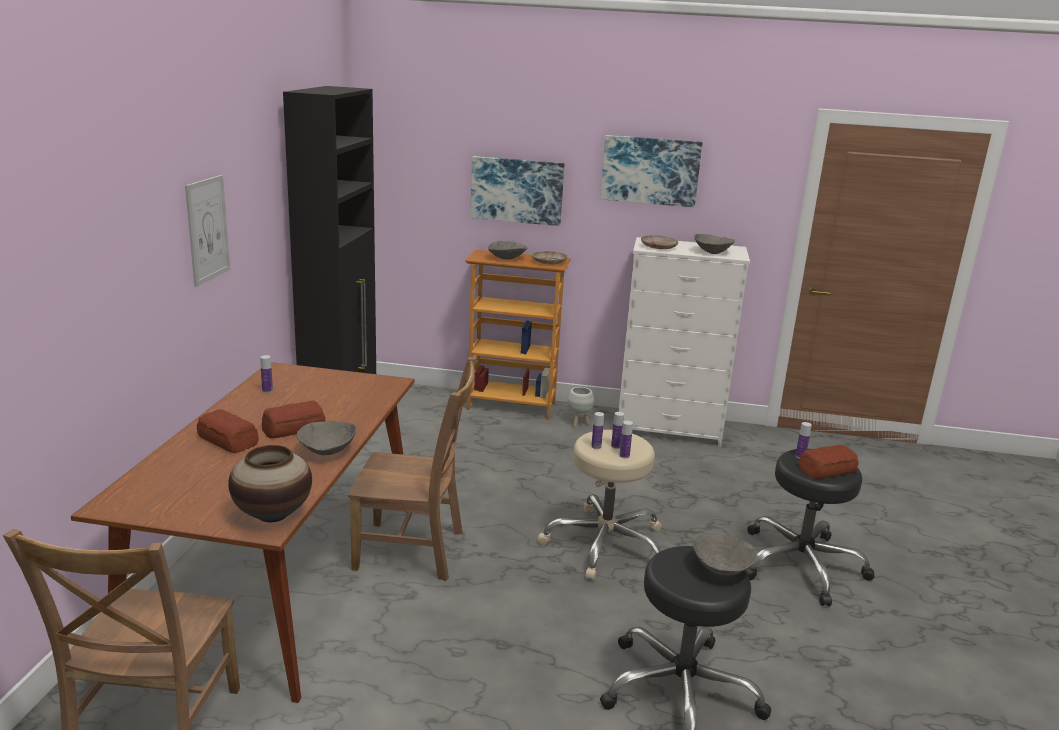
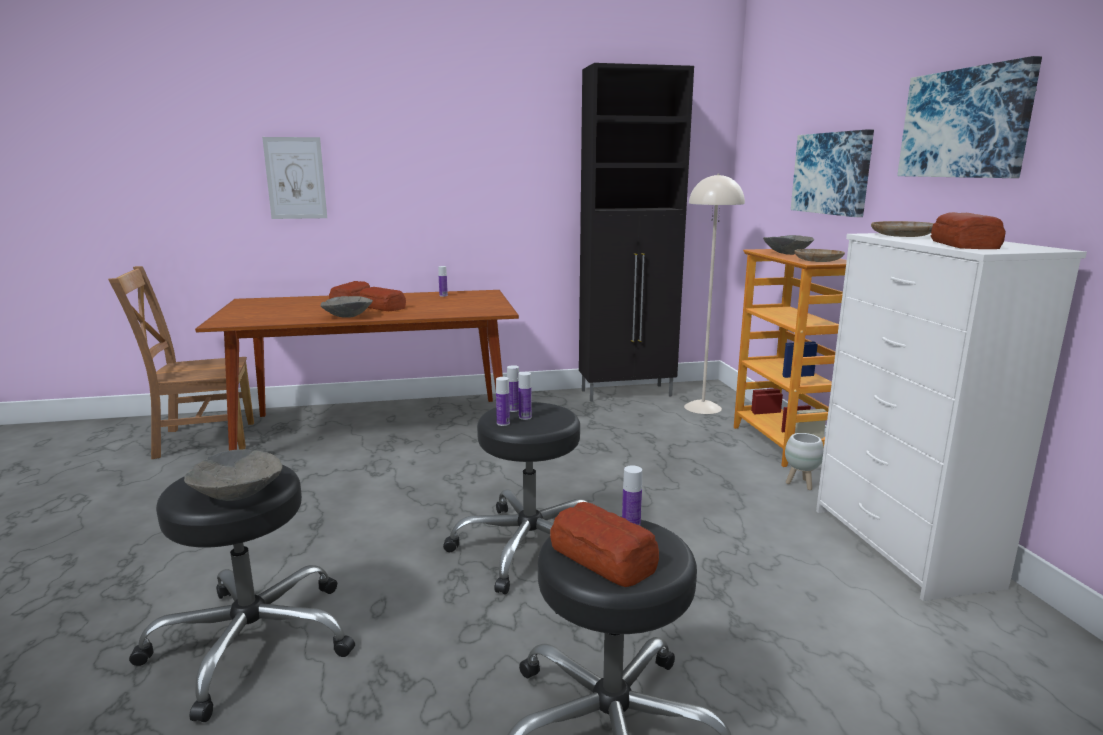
camera: 70 degrees right, 5 degrees down
picture [185,175,230,287] -> picture moved to [262,137,327,219]
vase [228,445,312,522] -> none
brown chair [348,357,477,581] -> none
beige stool [538,430,662,581] -> black stool [443,402,589,595]
grey bowl [694,234,735,254] -> bread [931,212,1006,249]
none -> beige floor lamp [684,174,745,414]

